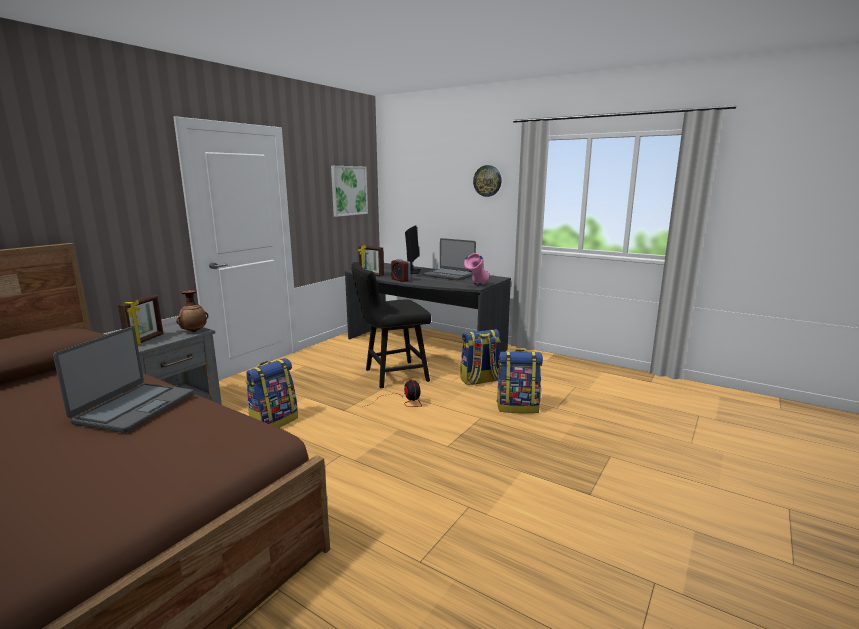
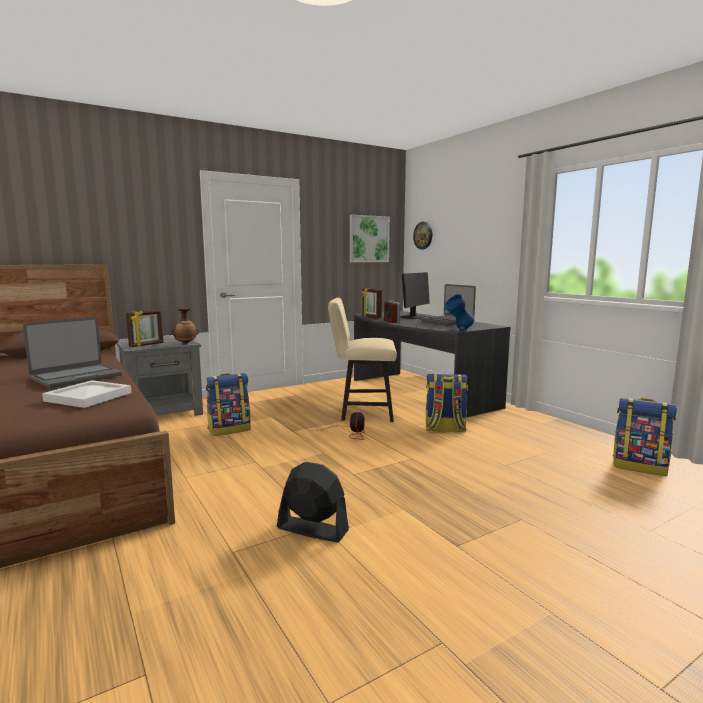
camera: 25 degrees right, 5 degrees down
black chair [351,262,431,388] -> beige chair [328,298,397,422]
pink vase [464,253,489,286] -> blue vase [445,294,475,330]
wall clock [473,165,502,197] -> wall clock moved to [413,222,432,249]
backpack [497,350,543,413] -> backpack moved to [613,398,677,476]
none -> white tray [42,380,132,408]
none -> black fan [277,462,349,542]

